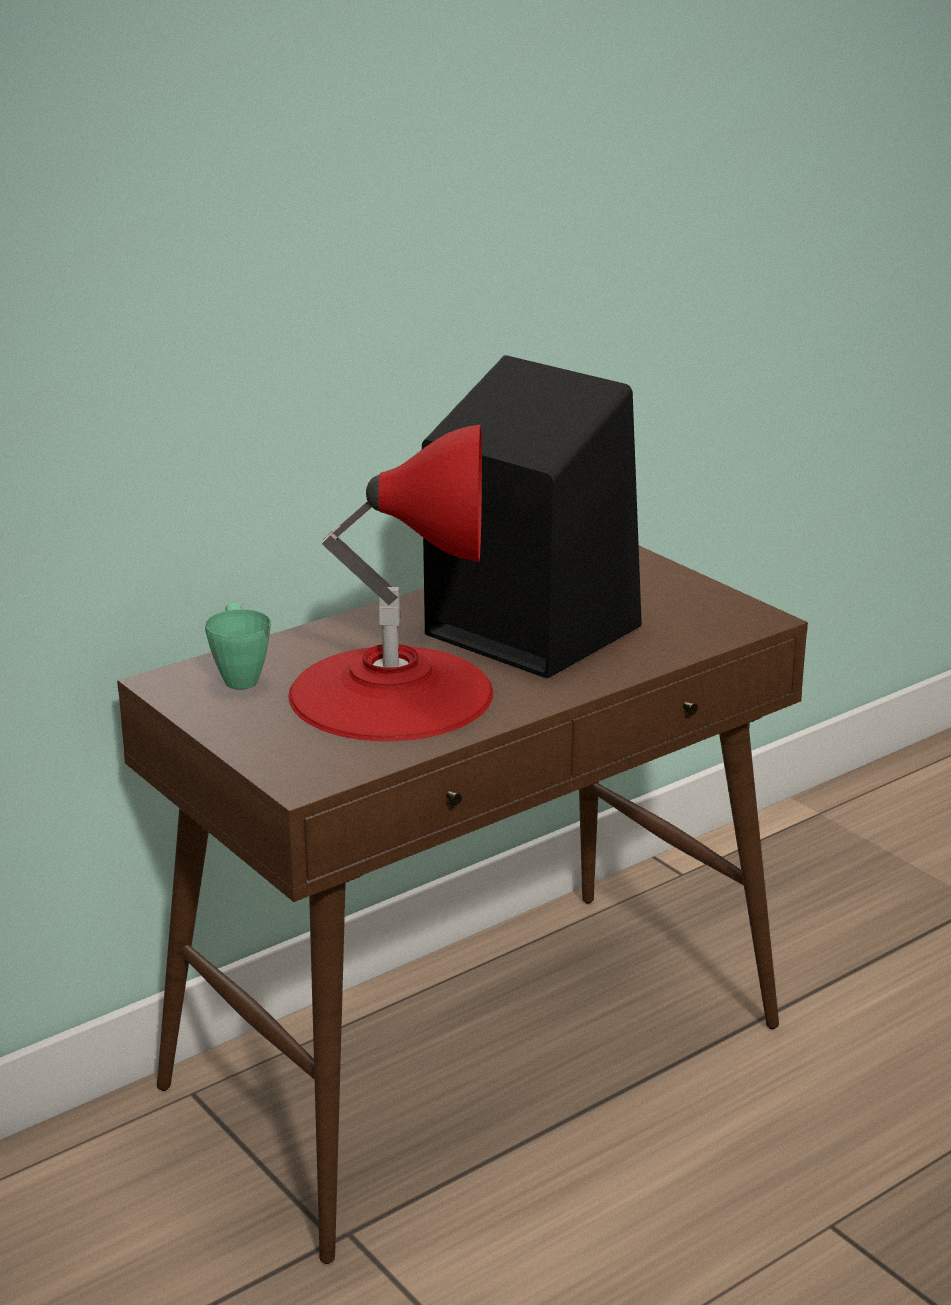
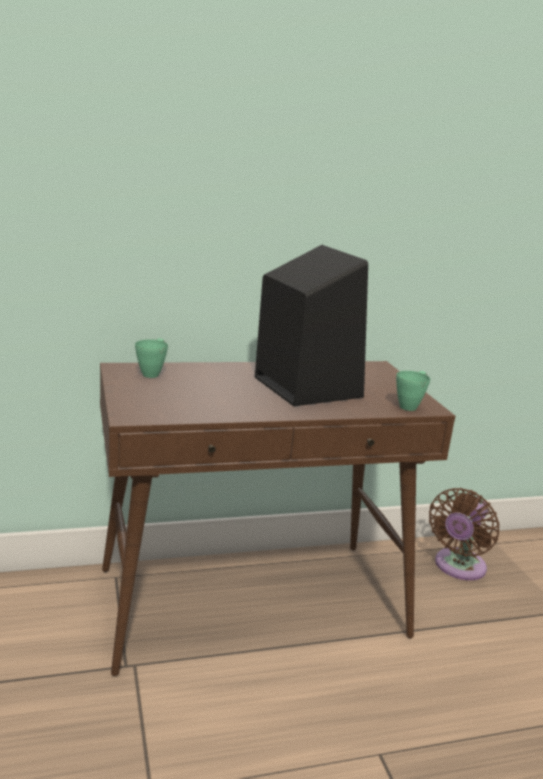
camera: 20 degrees right, 5 degrees down
red table lamp [288,424,493,741] -> none
none -> green mug [396,371,430,411]
none -> brown fan [429,488,499,580]

